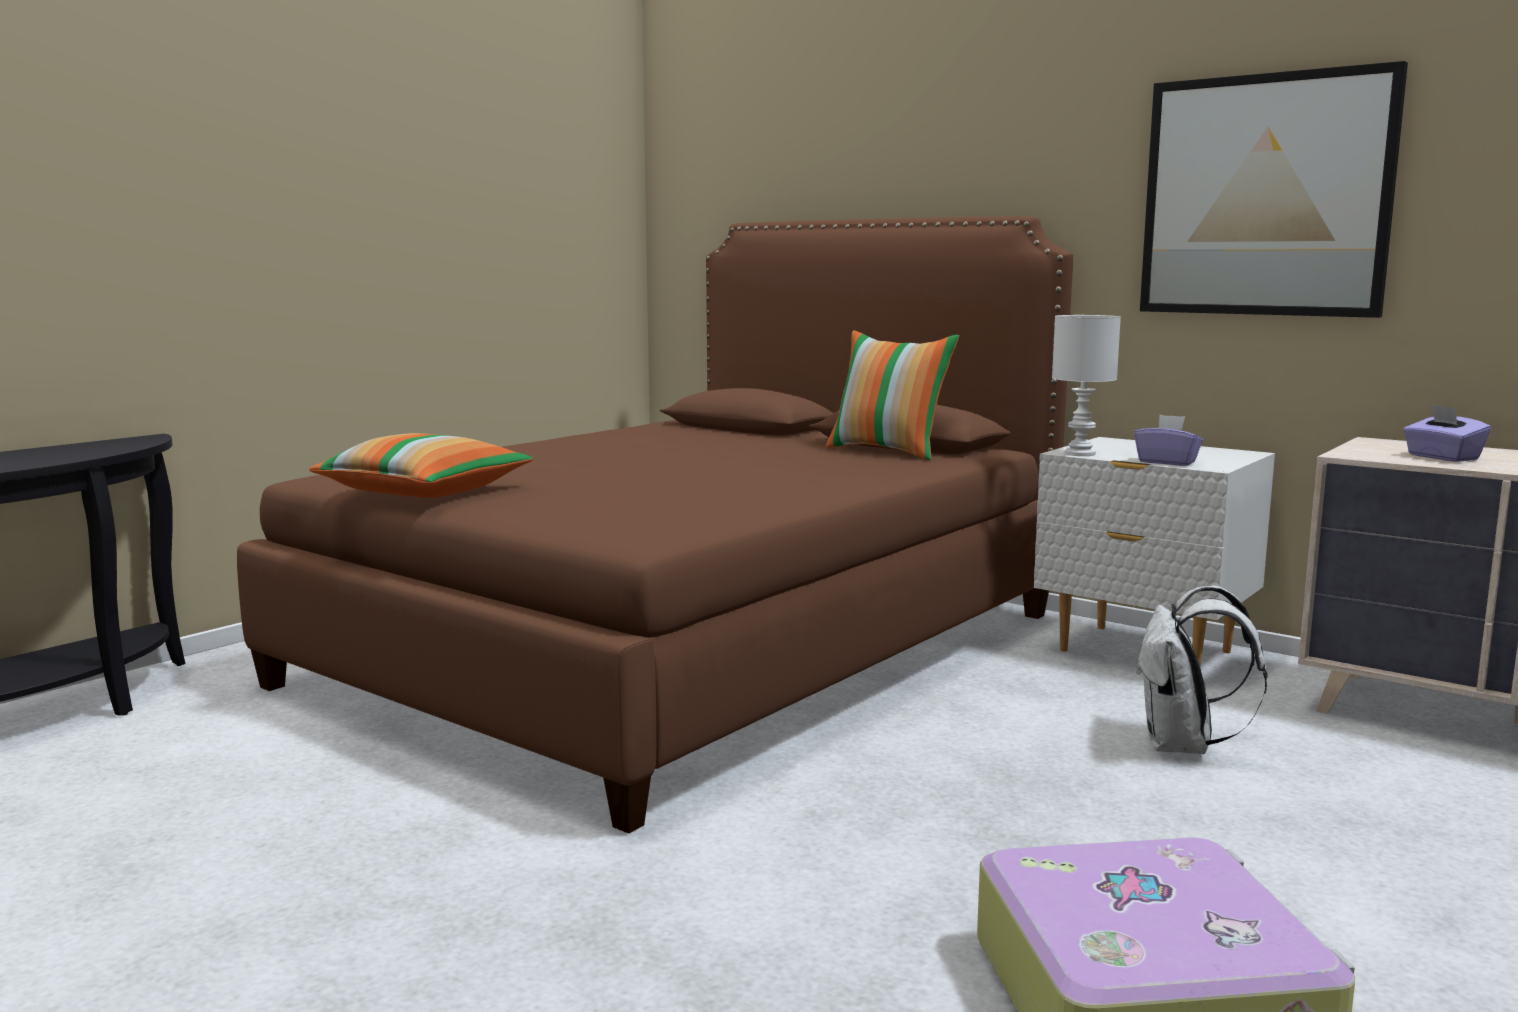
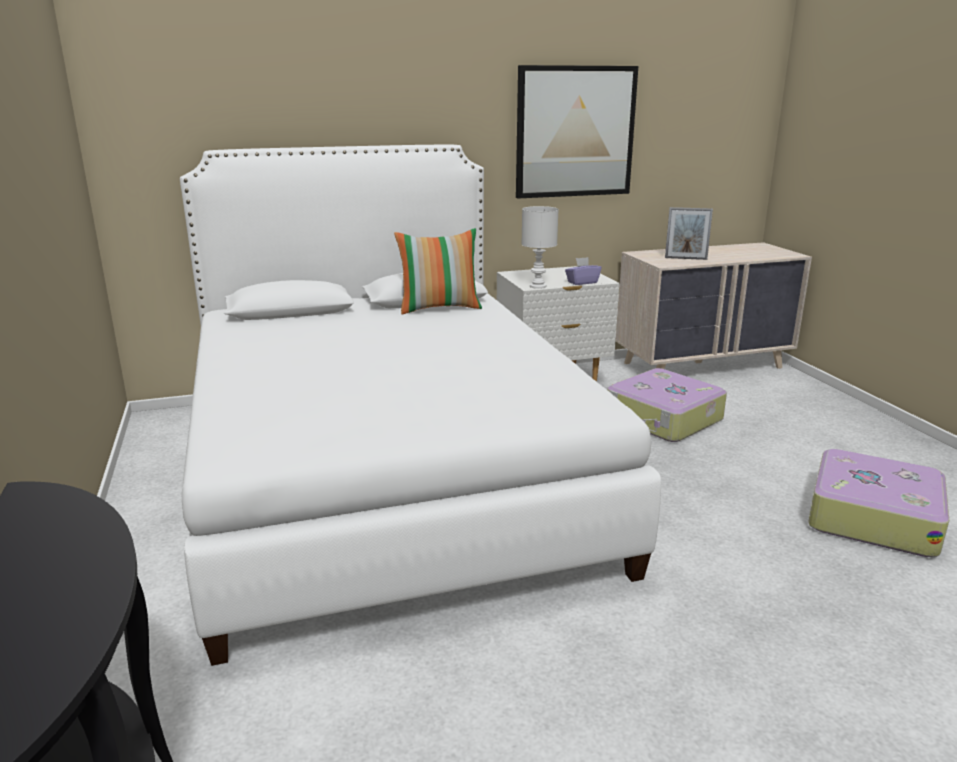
camera: 55 degrees left, 10 degrees up
brown bed [237,216,1073,833] -> white bed [180,145,661,666]
pillow [309,433,533,498] -> none
white backpack [1136,585,1268,754] -> suitcase [607,368,727,442]
purple tissue box [1403,404,1491,462] -> picture frame [665,207,713,260]

